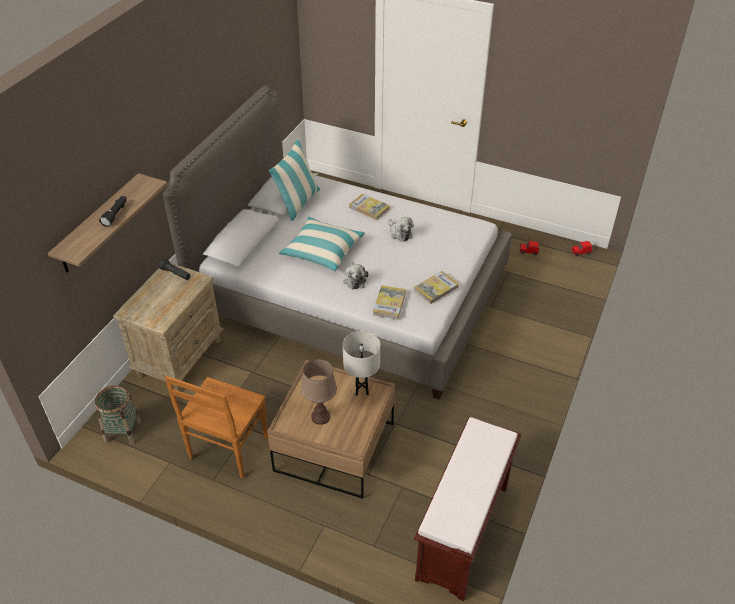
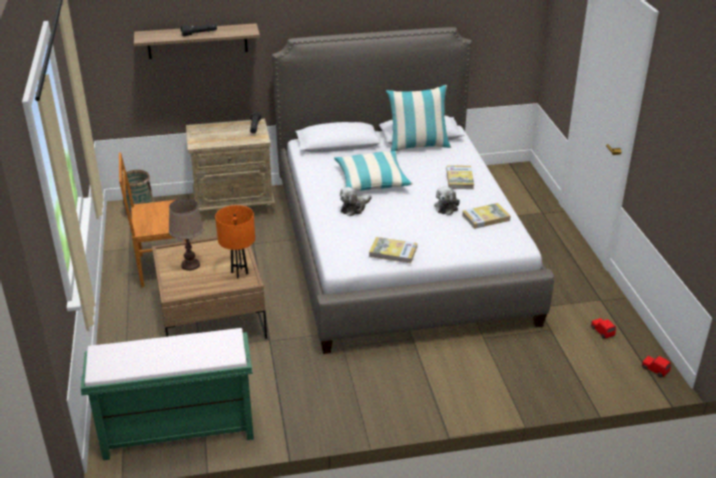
camera: 55 degrees right, 10 degrees down
white table lamp [343,331,381,396] -> orange table lamp [215,205,255,279]
book [373,285,406,319] -> book moved to [462,203,511,229]
brown bench [414,417,521,601] -> green bench [81,328,254,460]

